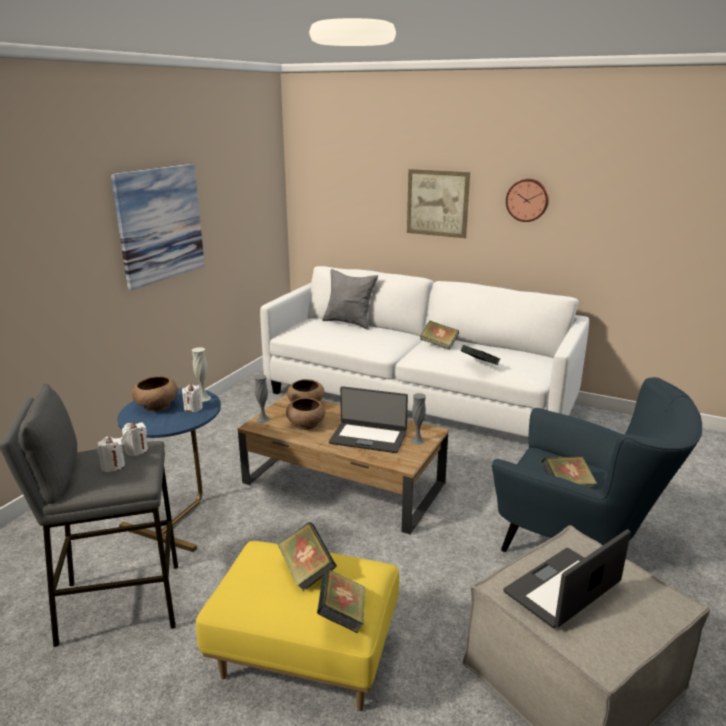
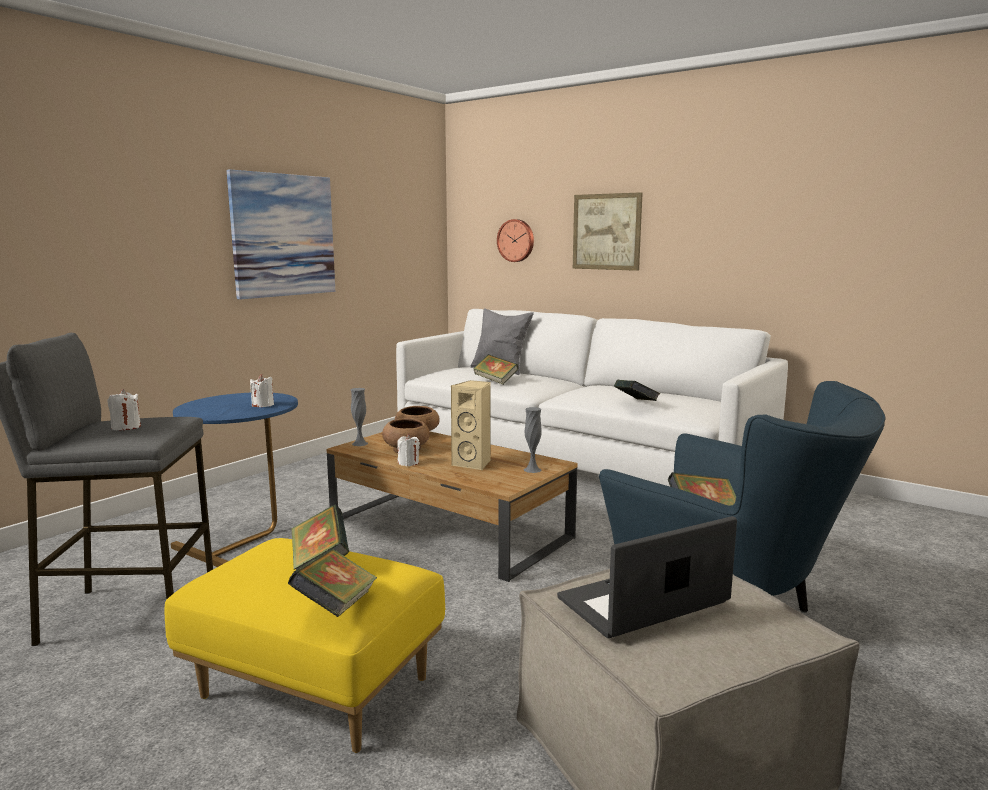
camera: 10 degrees right, 10 degrees down
white candle [122,422,148,456] -> white candle moved to [397,434,420,466]
brown bowl [132,376,178,411] -> none
white vase [192,347,211,402] -> none
laptop [329,386,408,453] -> beige speaker [450,380,491,470]
book [421,321,459,350] -> book moved to [473,355,519,385]
wall clock [506,179,549,222] -> wall clock moved to [497,219,534,262]

